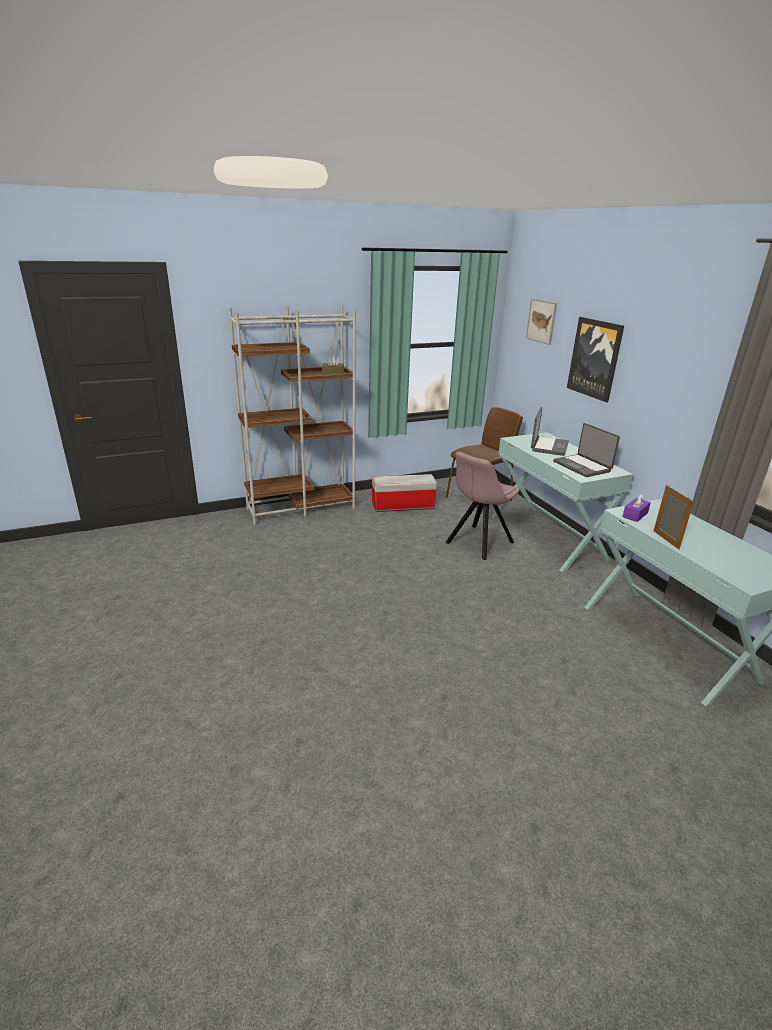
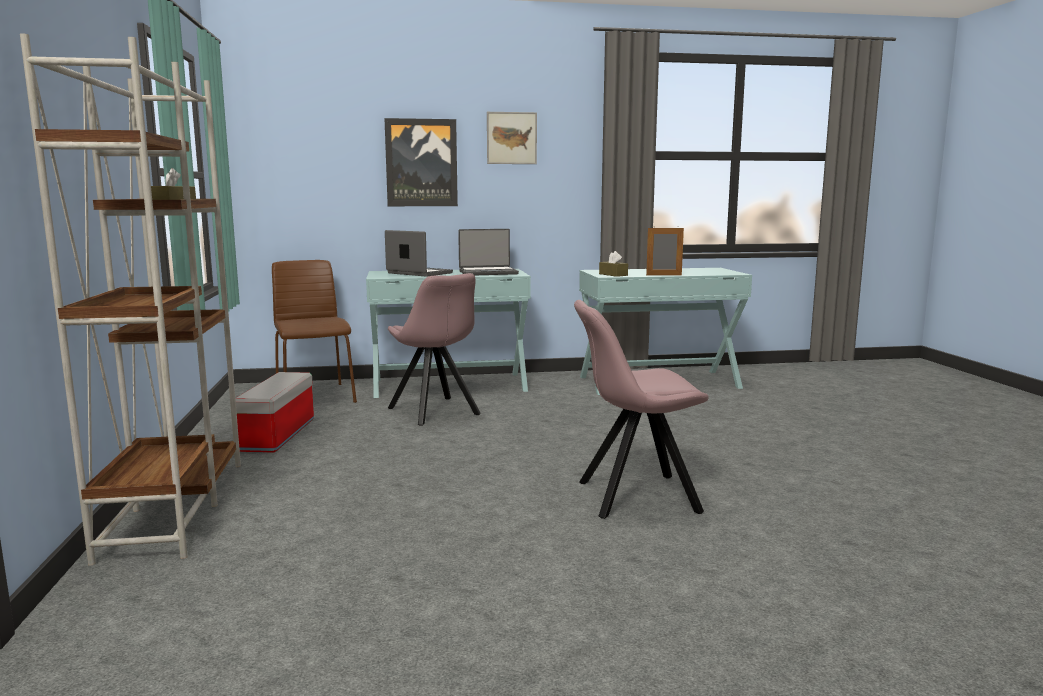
camera: 75 degrees left, 15 degrees down
picture [526,299,557,345] -> picture moved to [487,112,537,164]
purple tissue box [622,494,651,522] -> brown tissue box [599,251,628,277]
none -> pink chair [574,300,709,519]

